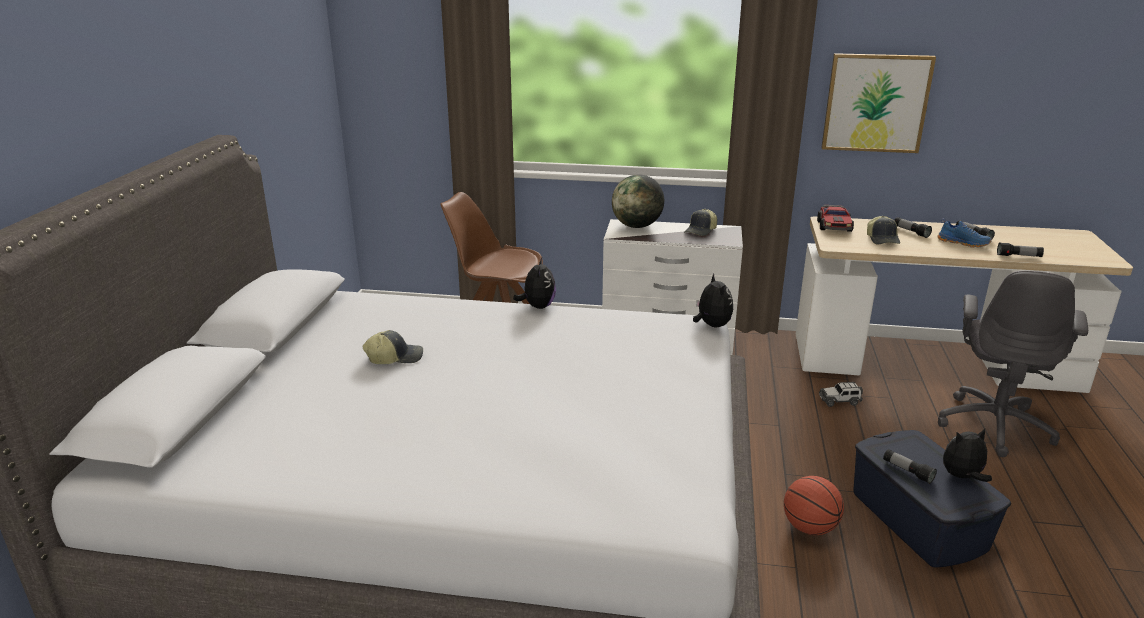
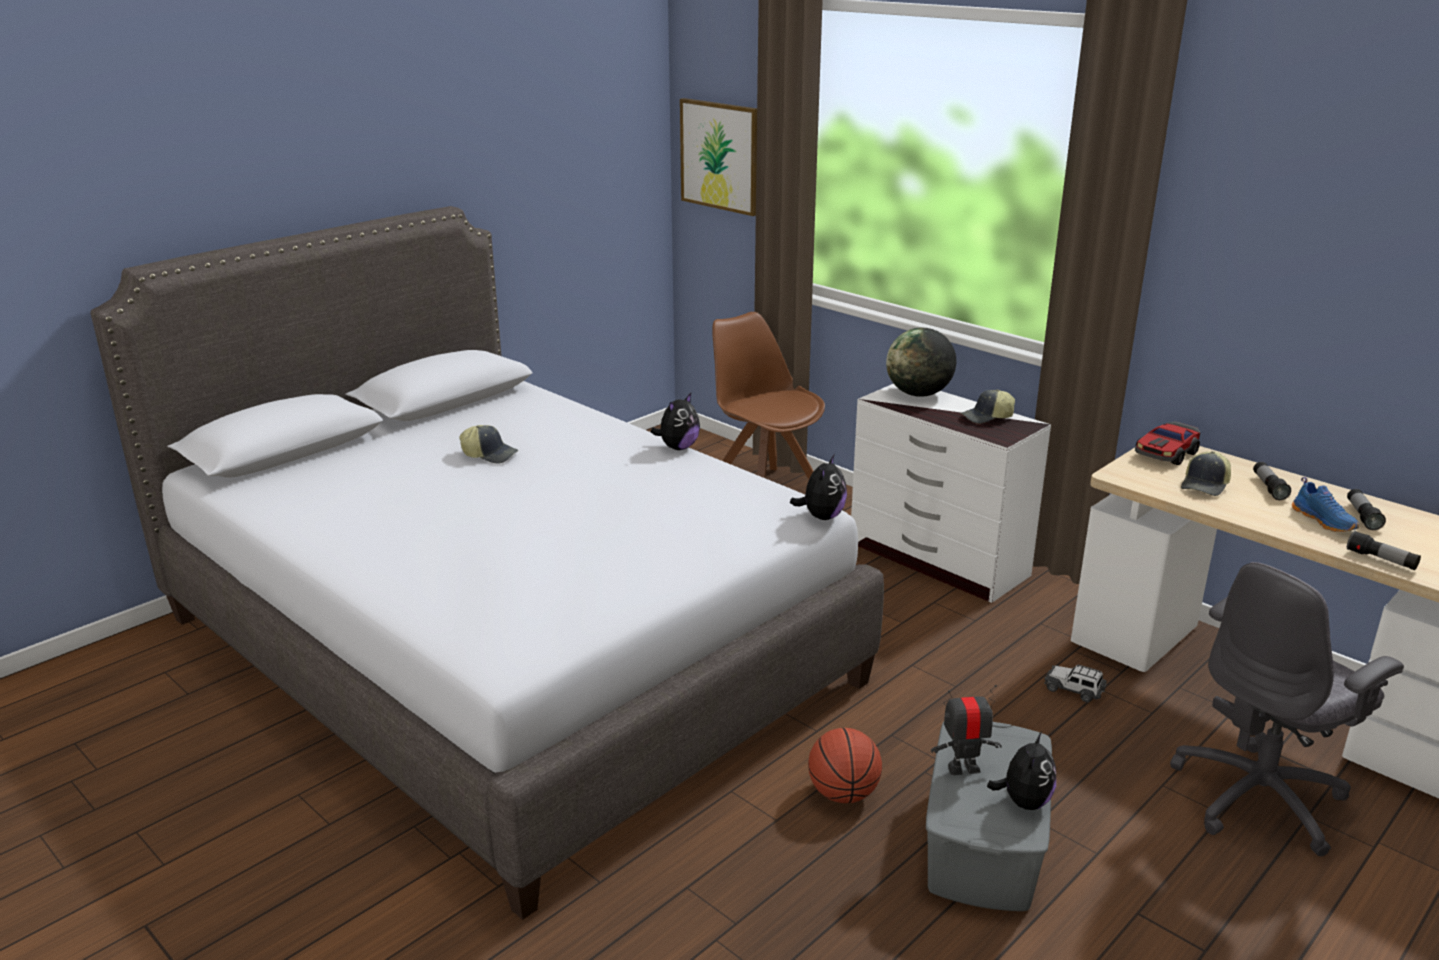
camera: 35 degrees right, 0 degrees up
picture [821,53,936,153] -> picture moved to [680,98,757,216]
blue storage box [853,430,1011,567] -> grey storage box [926,722,1052,911]
flashlight [883,449,937,484] -> toy robot [931,685,1002,775]
plush toy [943,428,992,482] -> plush toy turned 90 degrees clockwise [987,731,1056,810]

